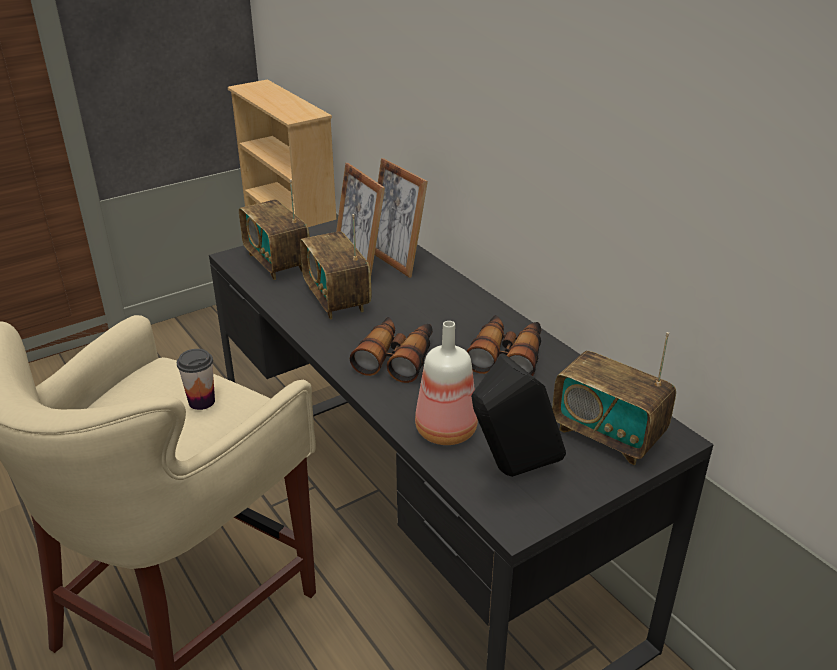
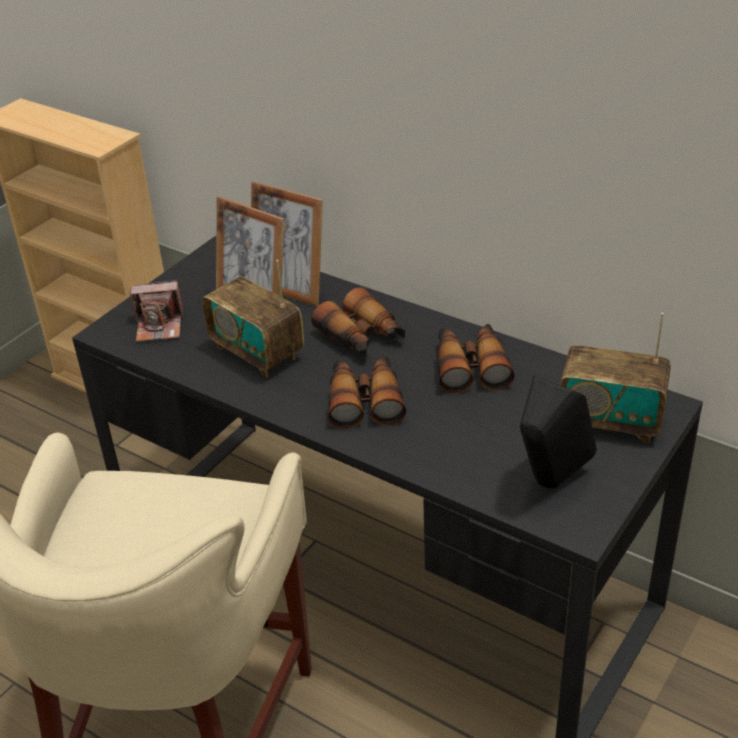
camera: 20 degrees left, 5 degrees up
cup [177,349,215,410] -> none
radio [239,179,310,280] -> camera [130,280,183,342]
bottle [415,321,478,445] -> none
none -> binoculars [311,287,405,357]

